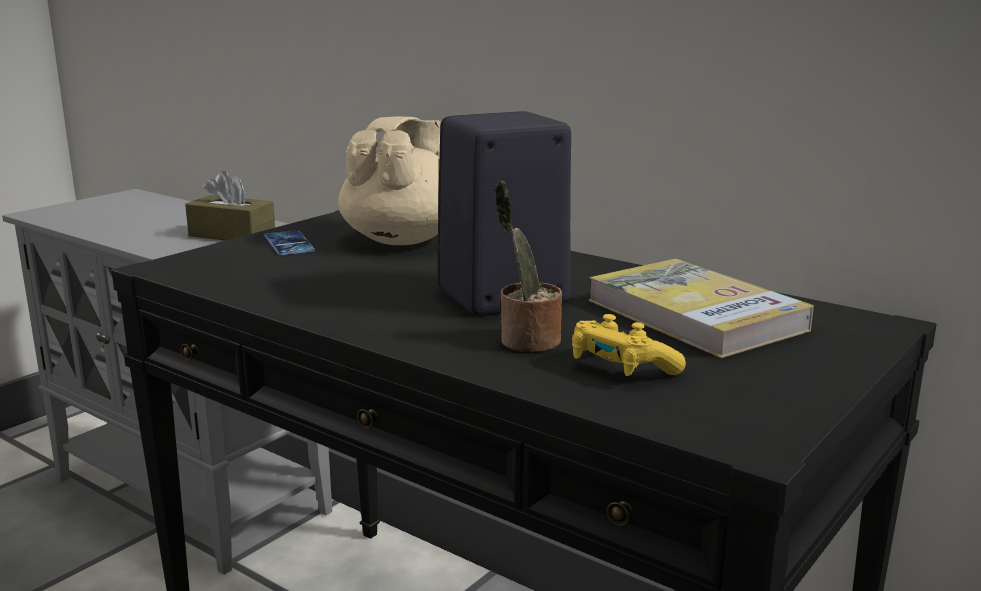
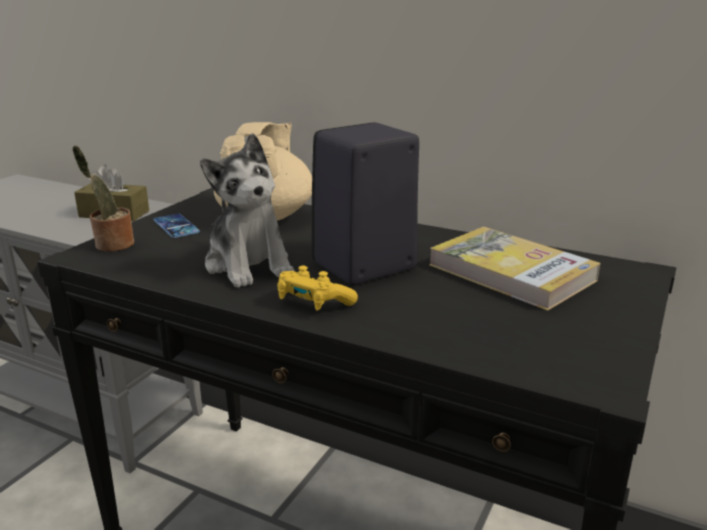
camera: 10 degrees left, 5 degrees up
potted plant [495,181,562,352] -> potted plant moved to [73,145,134,252]
yellow game controller [572,314,686,376] -> yellow game controller moved to [277,266,358,311]
none -> plush toy [200,133,295,288]

